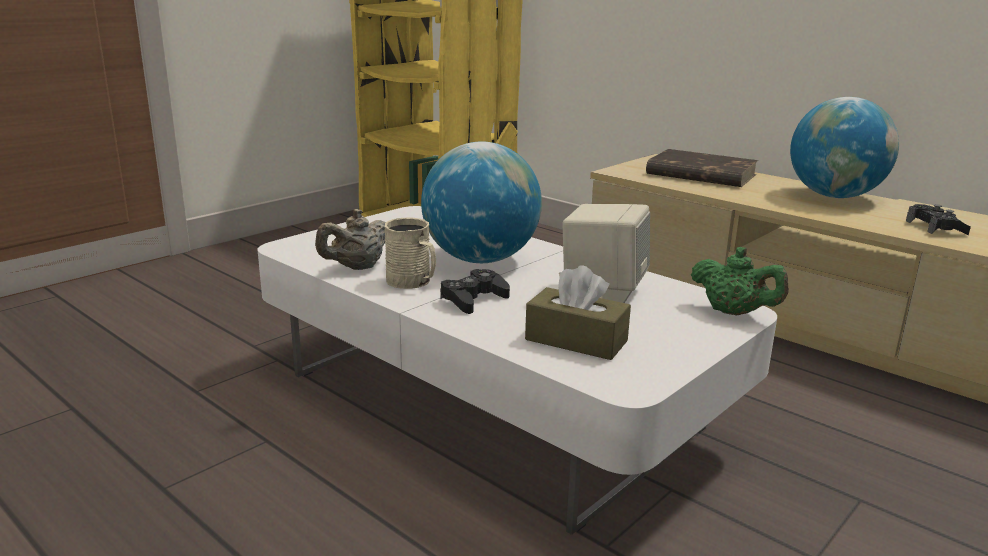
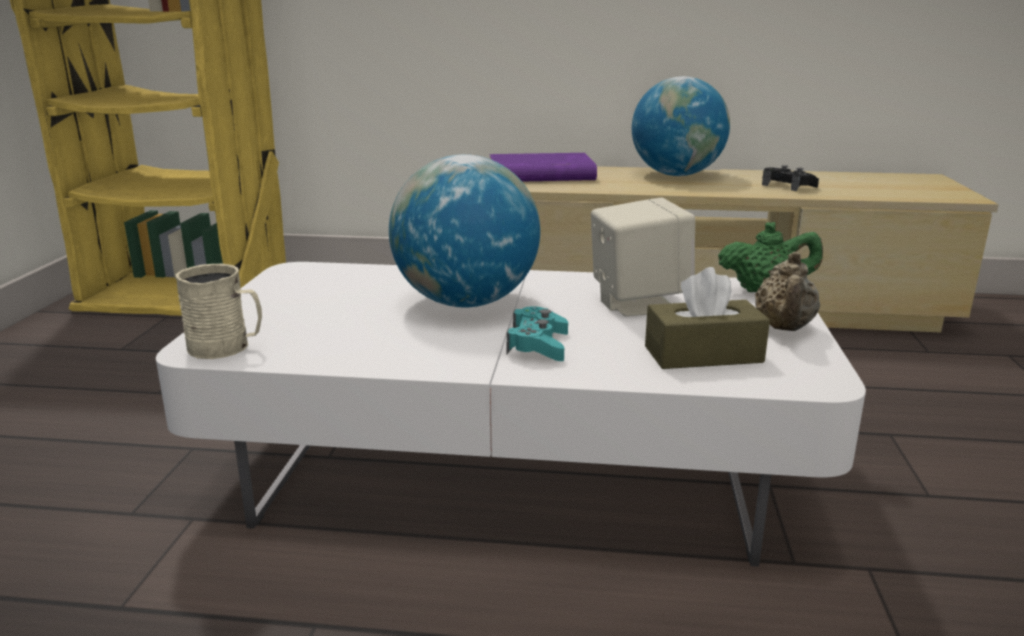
camera: 35 degrees left, 0 degrees up
beige teapot [315,209,386,270] -> beige teapot moved to [755,252,820,331]
beige mug [385,217,436,289] -> beige mug moved to [176,264,262,359]
black game controller [440,269,510,314] -> turquoise game controller [507,306,568,361]
brown book [646,149,758,187] -> purple book [489,153,597,182]

